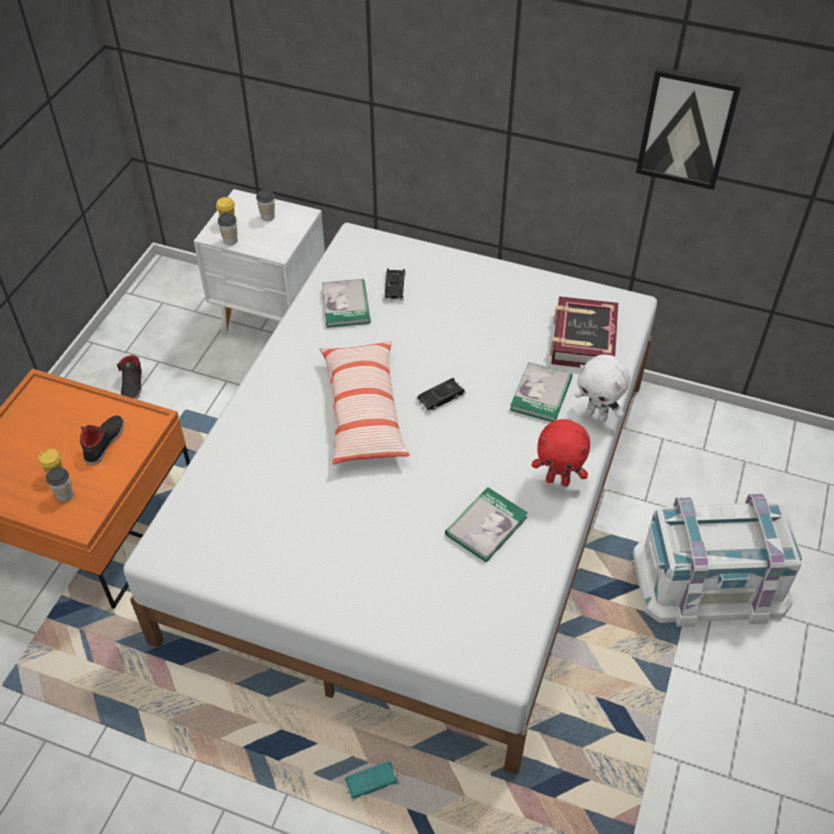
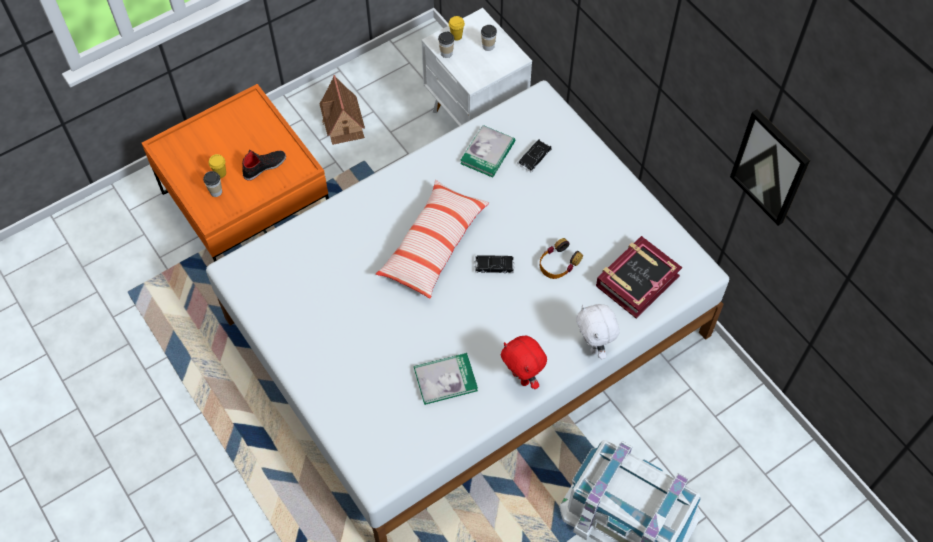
camera: 35 degrees right, 10 degrees up
black shoe [117,355,142,399] -> toy house [320,75,365,145]
turquoise toy car [344,761,400,801] -> none
book [510,362,573,422] -> none
none -> headphones [540,238,583,279]

